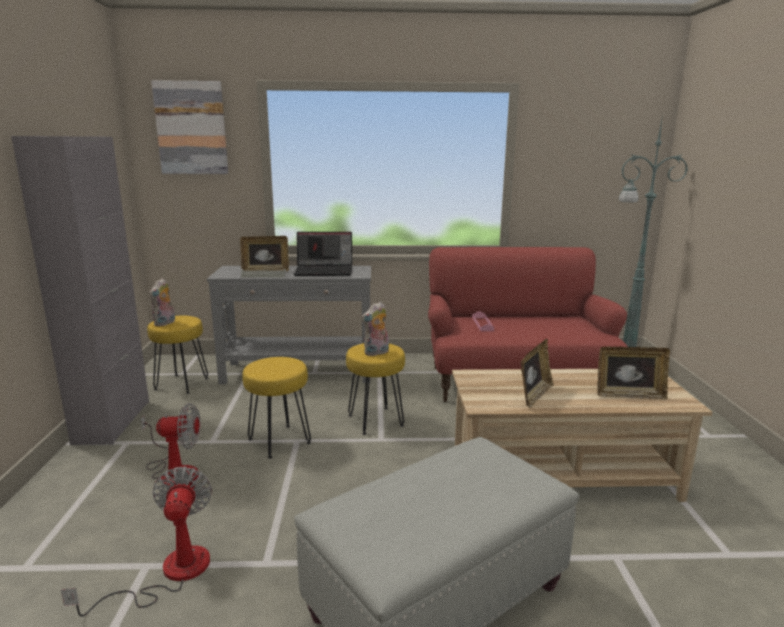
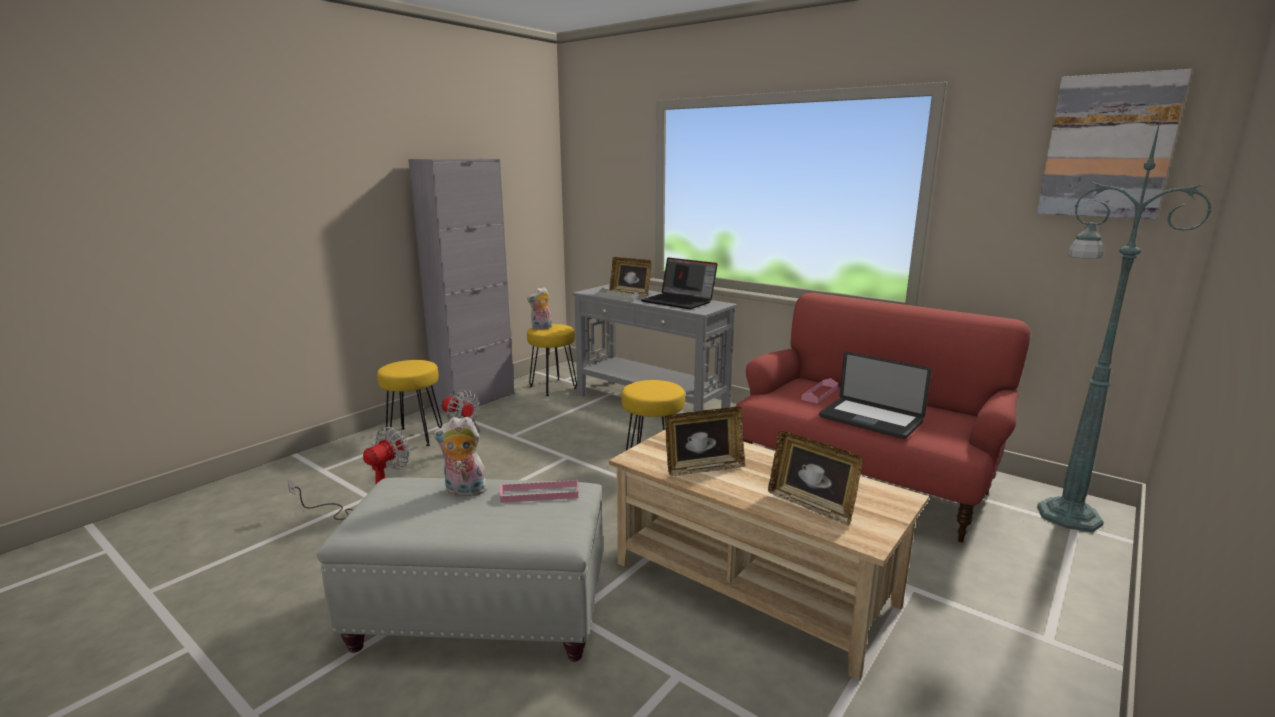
camera: 40 degrees right, 0 degrees up
picture [151,80,228,174] -> picture moved to [1037,69,1192,219]
yellow stool [242,357,311,459] -> yellow stool moved to [377,360,442,446]
plush toy [361,302,389,356] -> plush toy moved to [434,416,487,496]
none -> pink tray [500,480,578,503]
none -> laptop [819,352,931,439]

